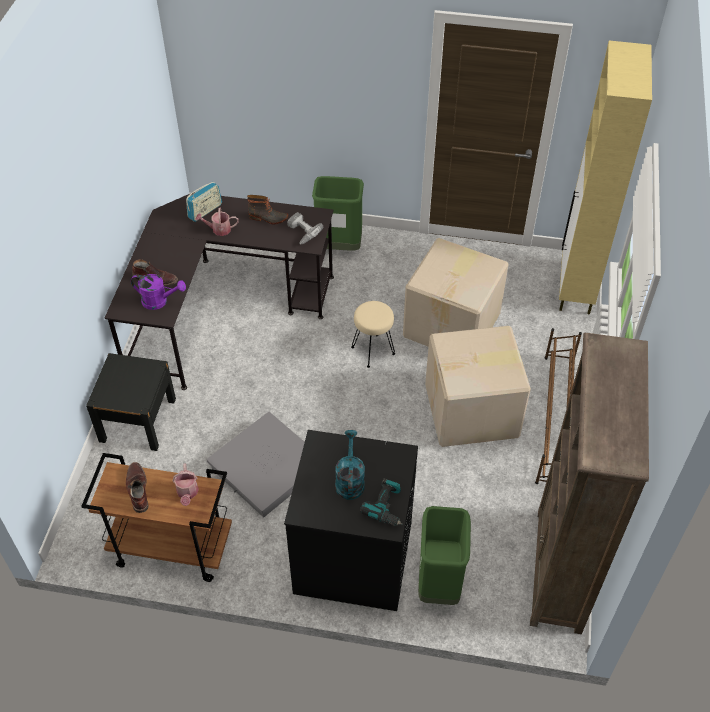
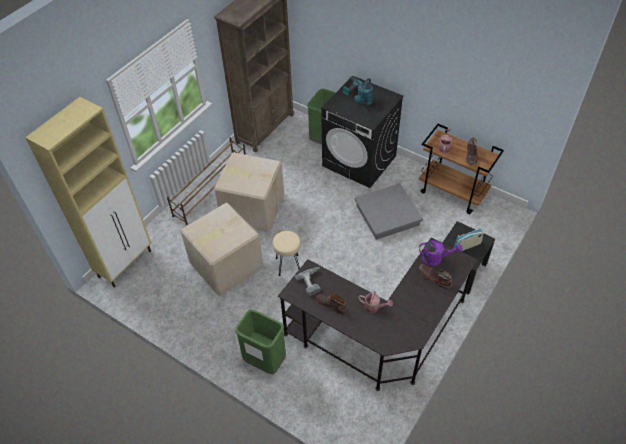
camera: 155 degrees left, 0 degrees up
purple watering can [131,274,186,310] -> purple watering can turned 150 degrees clockwise [419,240,462,266]
radio [186,182,222,222] -> radio moved to [454,228,484,251]

